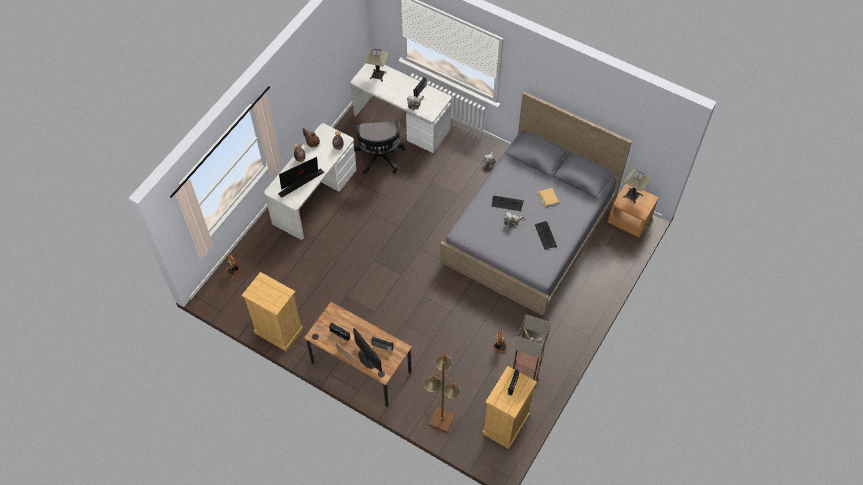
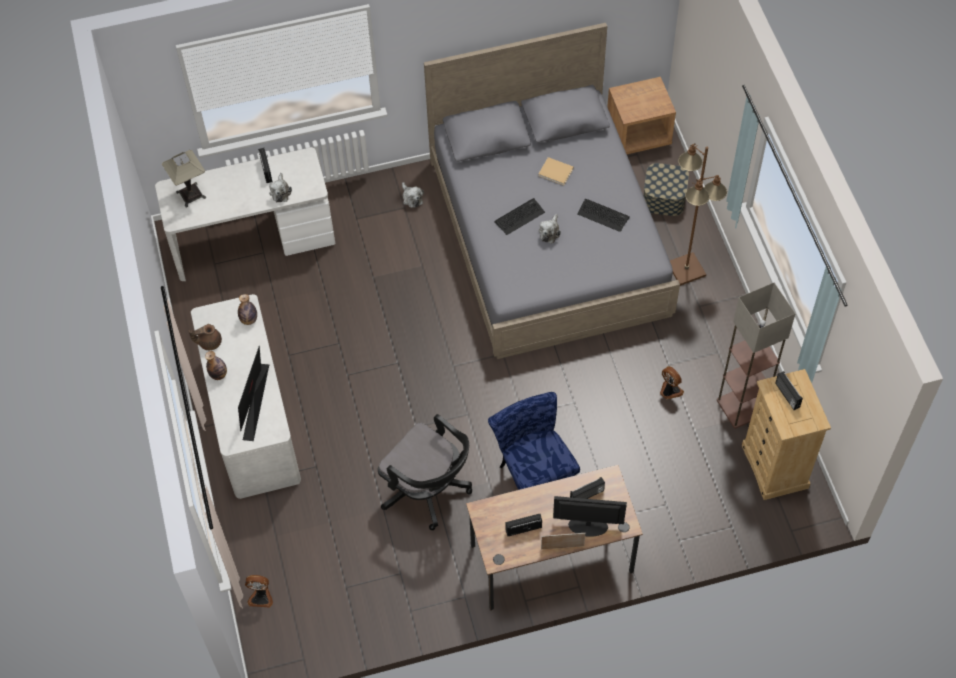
camera: 45 degrees left, 0 degrees up
beige dresser [242,272,303,352] -> none
black office chair [354,120,405,174] -> black office chair moved to [378,414,472,530]
brown floor lamp [424,354,461,433] -> brown floor lamp moved to [670,143,727,286]
table lamp [623,169,651,204] -> none
none -> blue chair [488,392,580,490]
none -> storage box [644,163,689,216]

